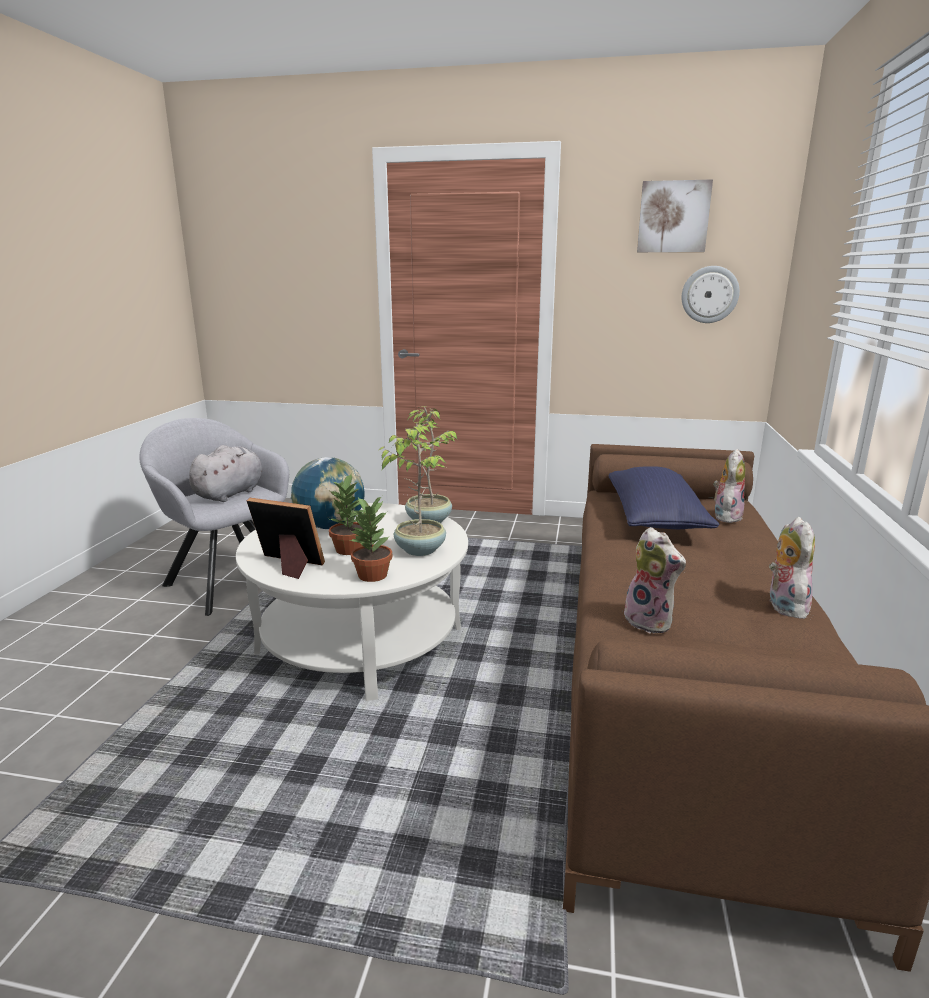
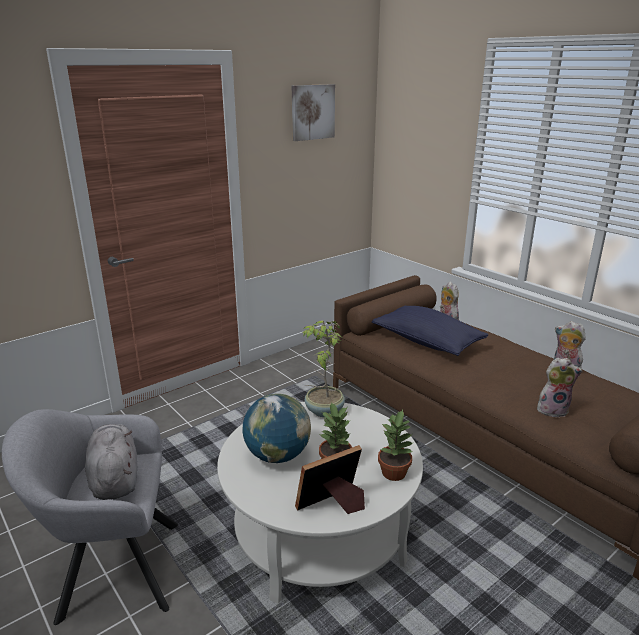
camera: 50 degrees left, 5 degrees up
potted plant [378,422,448,556] -> none
wall clock [682,266,740,323] -> none

